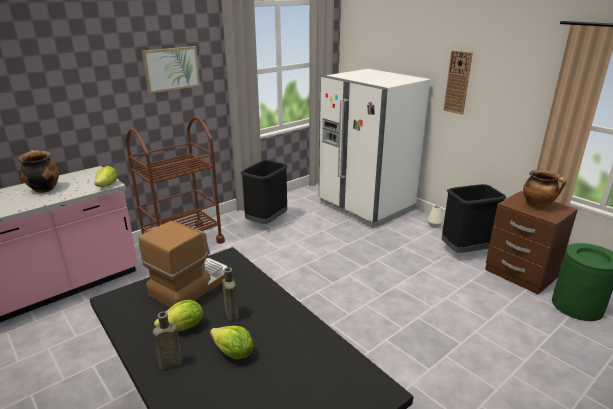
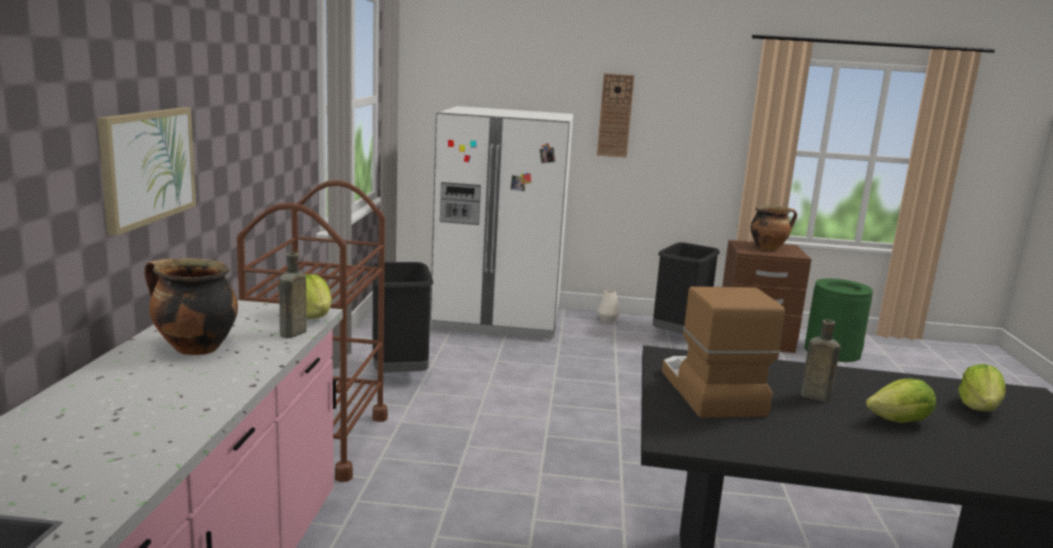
camera: 45 degrees left, 10 degrees down
picture [142,46,200,94] -> picture moved to [97,107,196,236]
brown bottle [153,311,182,370] -> brown bottle moved to [279,252,307,338]
lettuce [154,300,203,331] -> lettuce moved to [958,364,1006,412]

